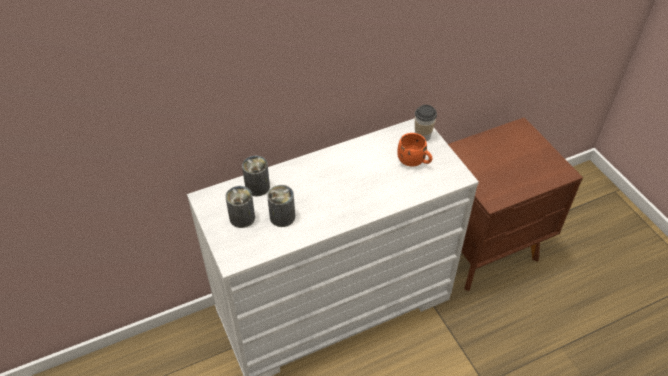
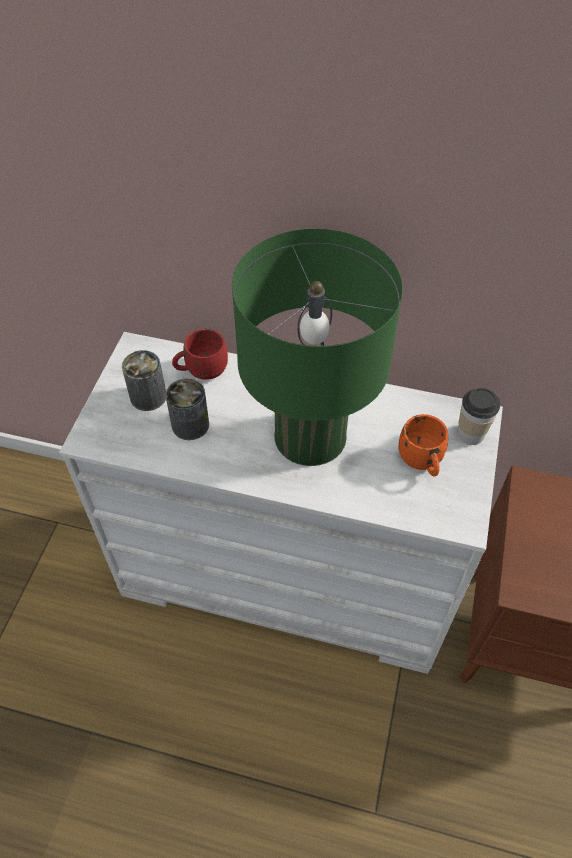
camera: 40 degrees right, 5 degrees up
can [242,156,270,197] -> red mug [172,329,228,380]
none -> green table lamp [232,229,403,466]

